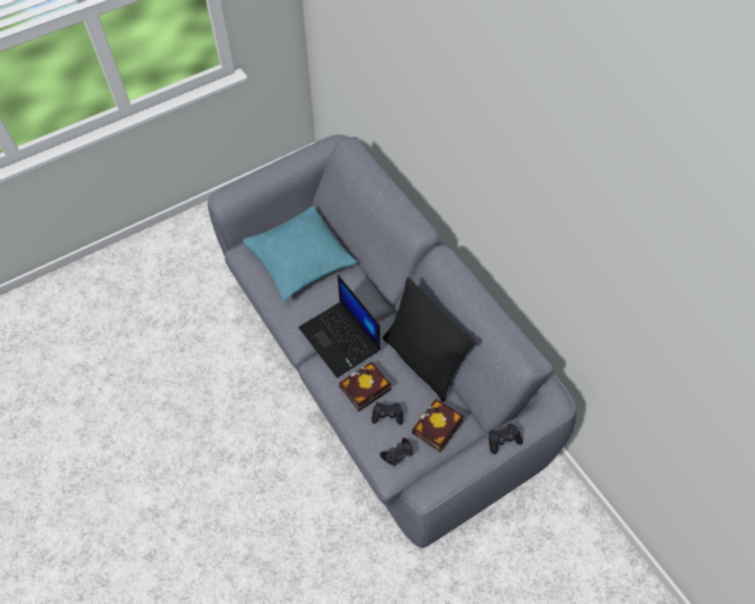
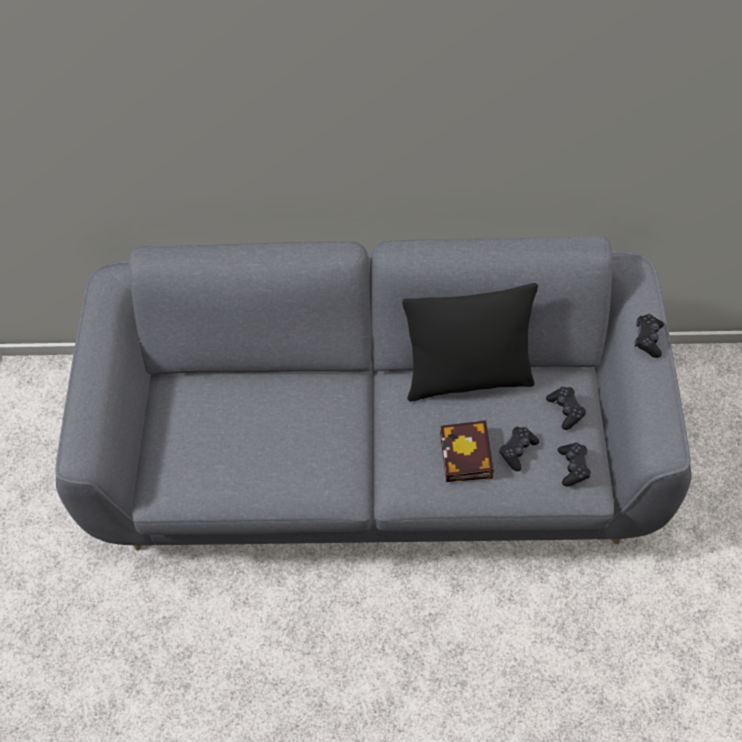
camera: 55 degrees left, 0 degrees up
turquoise pillow [243,206,357,301] -> none
laptop [299,275,380,378] -> none
book [412,398,464,452] -> black game controller [546,387,586,430]

